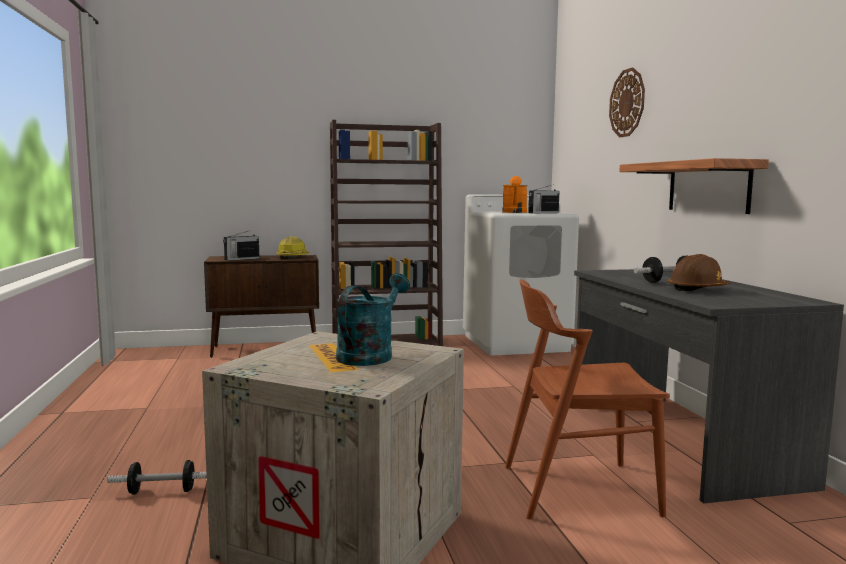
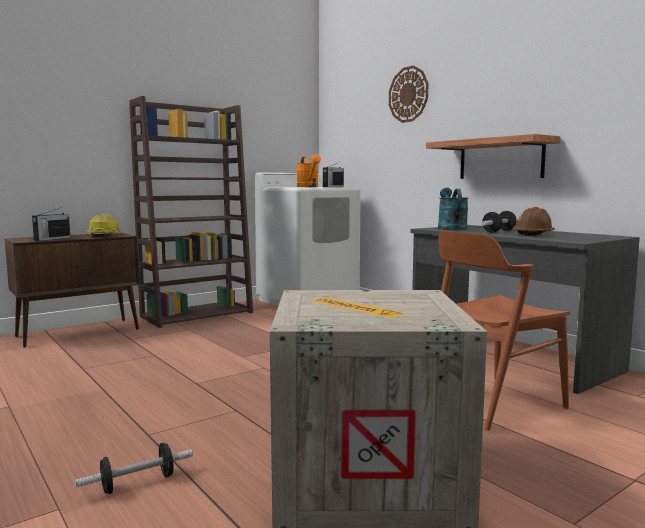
camera: 25 degrees left, 0 degrees up
turquoise watering can [336,273,410,366] -> turquoise watering can moved to [438,188,468,230]

